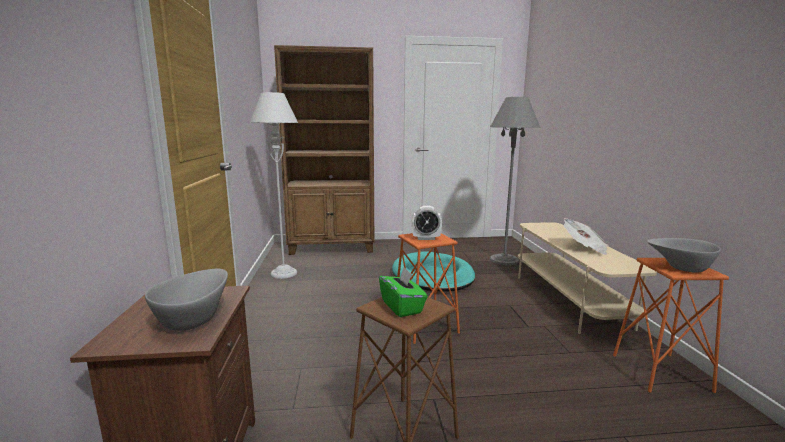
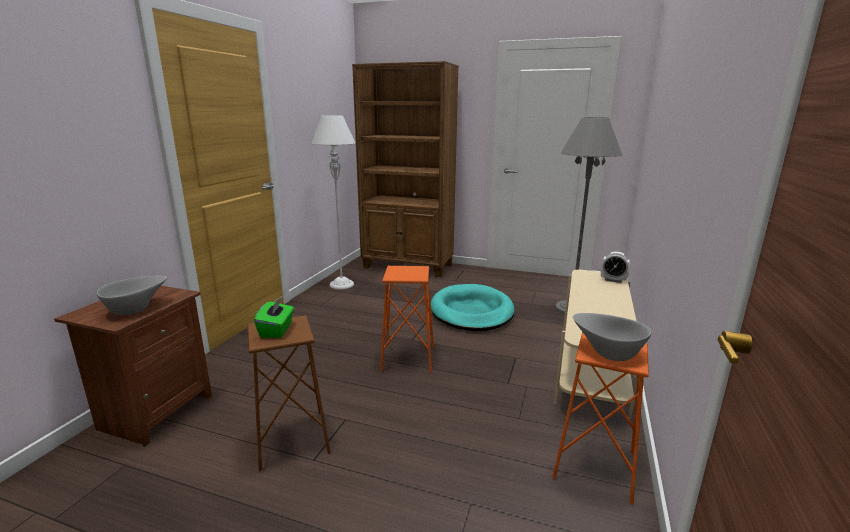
camera: 25 degrees right, 5 degrees up
alarm clock [412,206,442,240] -> alarm clock moved to [601,252,630,283]
newspaper [563,218,608,255] -> none

